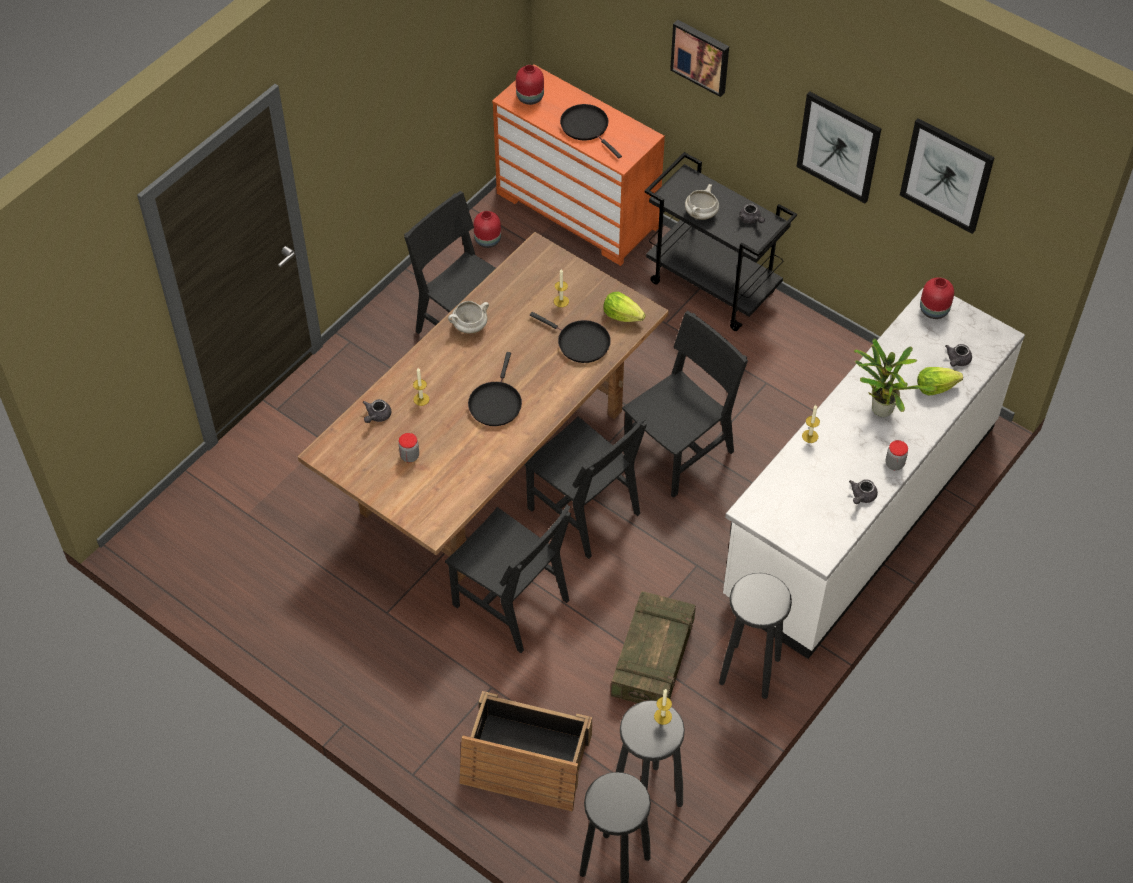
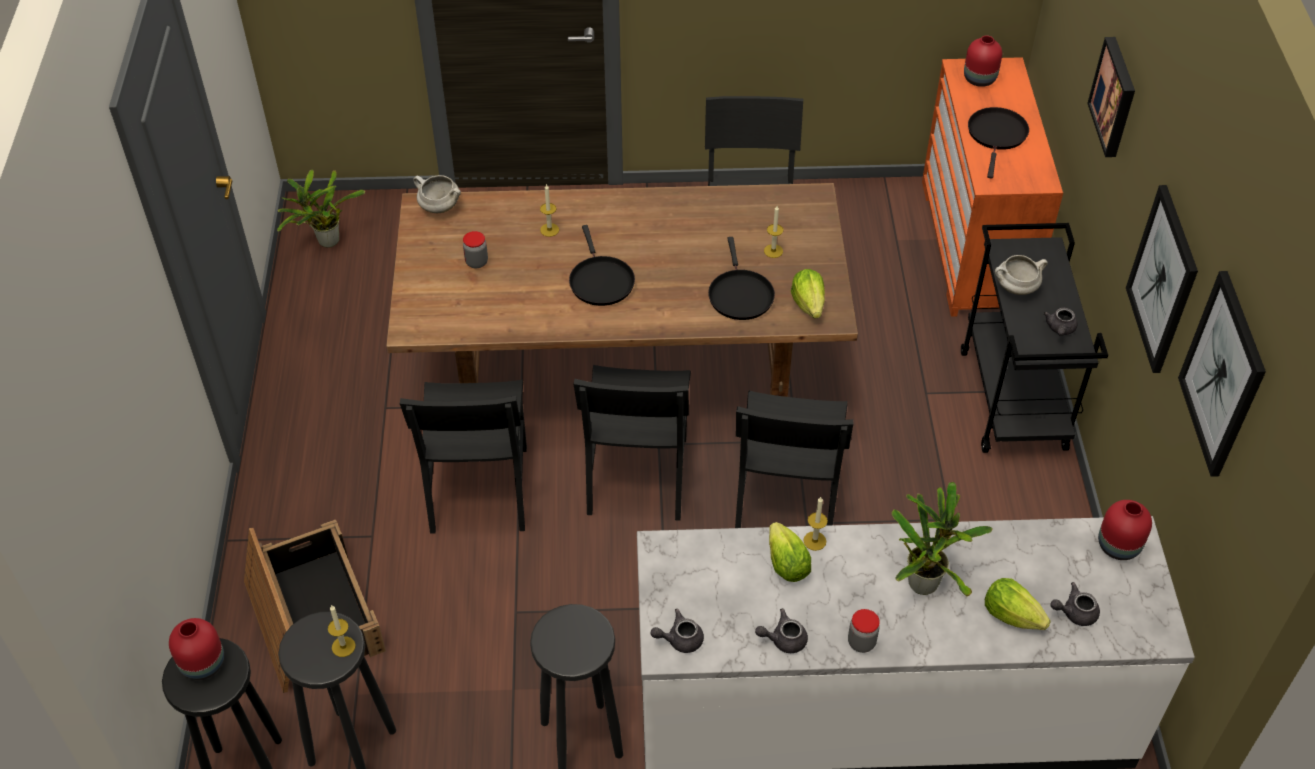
camera: 50 degrees right, 5 degrees down
grey teapot [363,399,391,423] -> grey teapot moved to [651,609,704,653]
white cooking pot [448,301,489,334] -> white cooking pot moved to [413,175,461,213]
black frying pan [468,352,522,426] -> black frying pan turned 75 degrees counterclockwise [569,225,635,306]
red vase [473,211,501,248] -> red vase moved to [169,618,224,680]
crate [611,591,696,703] -> none
black chair [622,311,748,498] -> black chair turned 90 degrees clockwise [735,391,853,528]
none -> potted plant [277,170,365,248]
none -> lettuce [769,522,811,582]

